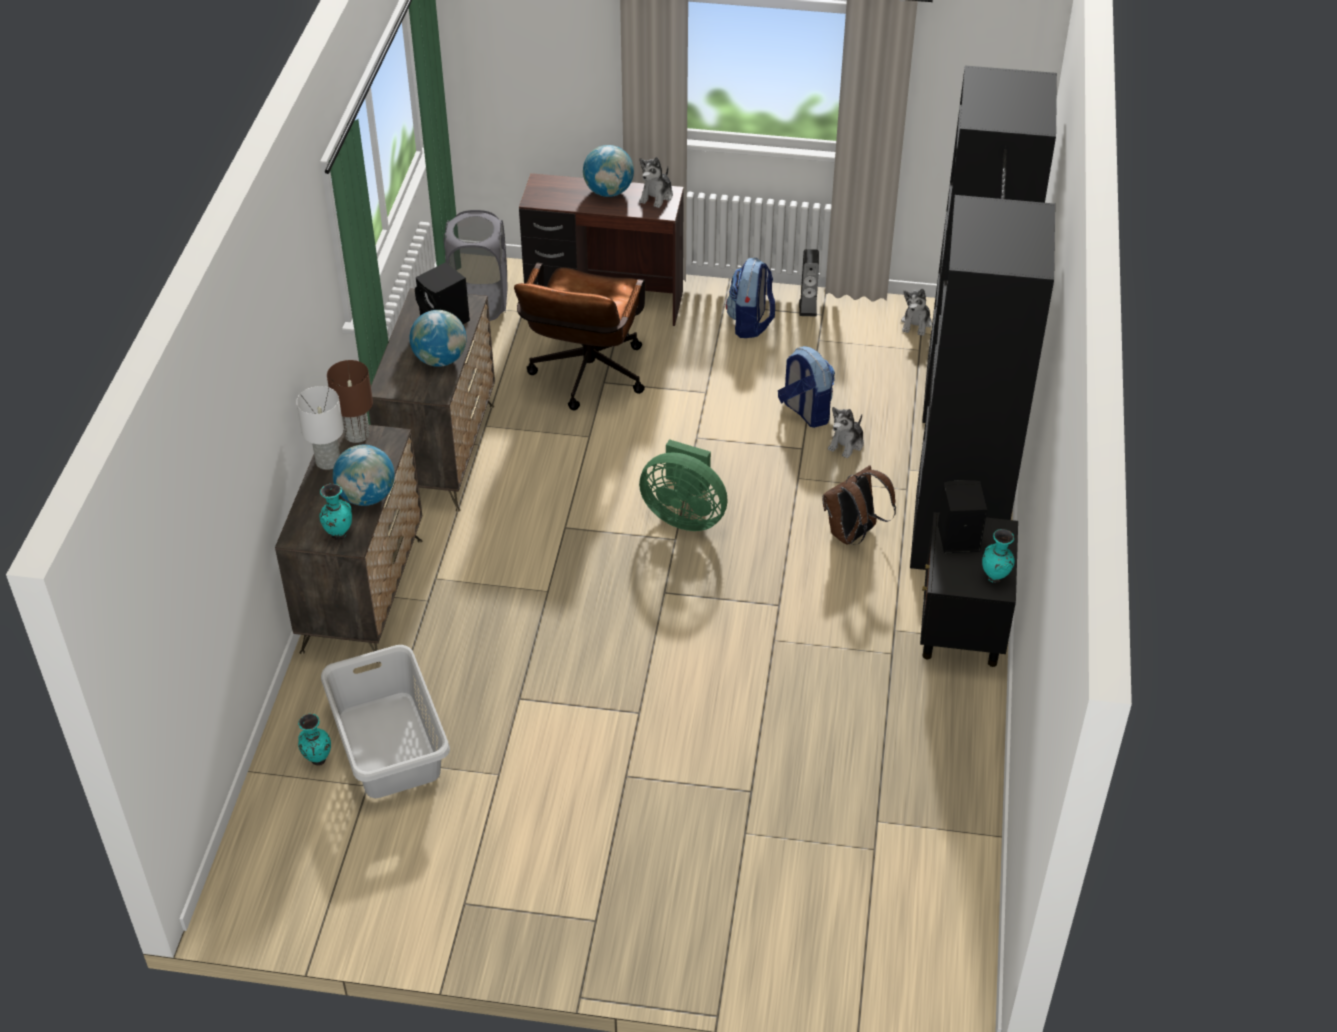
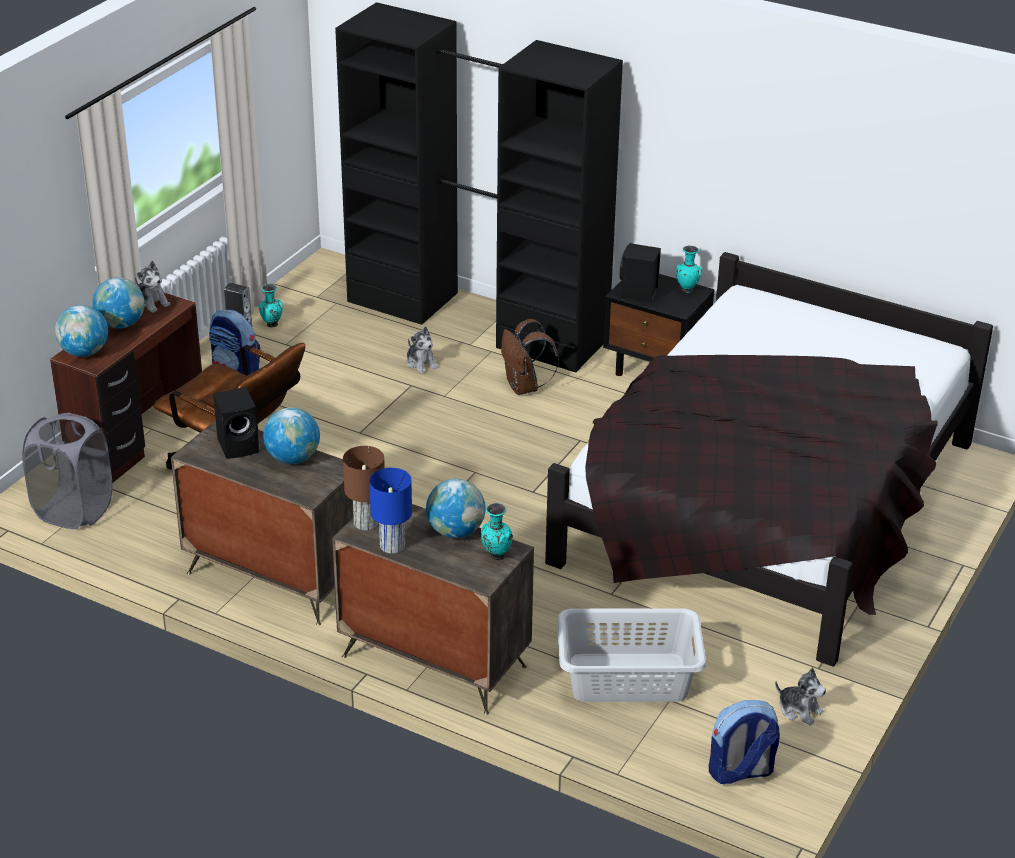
camera: 70 degrees left, 10 degrees down
white table lamp [296,386,344,470] -> blue table lamp [369,468,412,554]
turquoise vase [298,714,331,766] -> turquoise vase moved to [258,284,283,327]
green fan [639,439,727,531] -> none
backpack [778,346,835,428] -> backpack moved to [709,700,780,784]
plush toy [901,289,932,336] -> plush toy moved to [775,668,826,726]
none -> globe [55,305,108,357]
none -> black bed [545,252,993,667]

